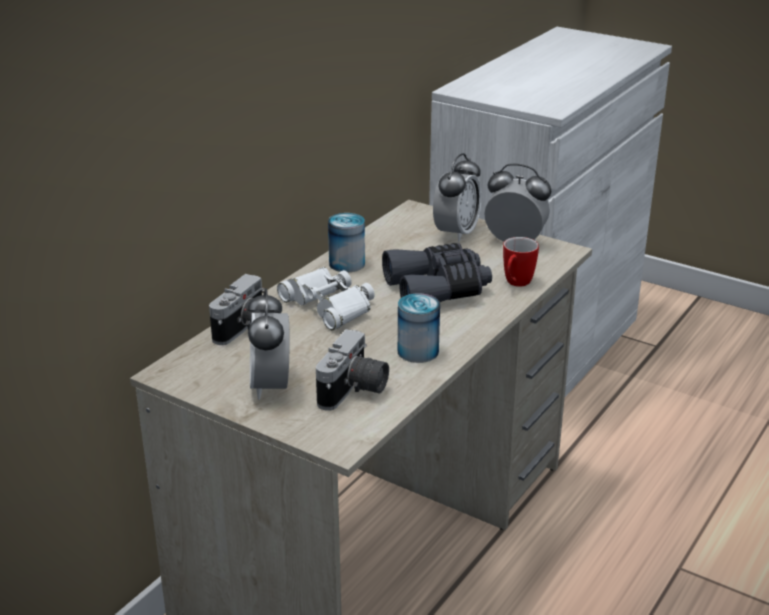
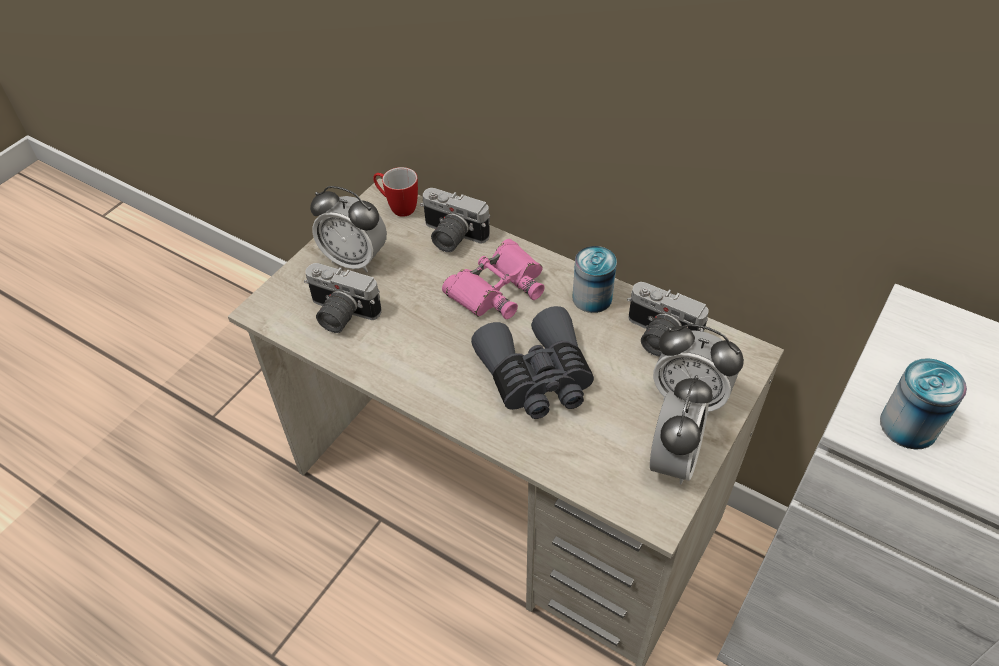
camera: 90 degrees right, 20 degrees up
alarm clock [248,288,290,400] -> alarm clock turned 150 degrees counterclockwise [310,186,387,272]
white binoculars [277,267,375,330] -> pink binoculars [442,239,545,319]
can [398,293,440,363] -> can moved to [880,358,967,450]
mug [503,237,539,287] -> mug moved to [373,167,418,217]
none -> camera [627,282,708,357]

